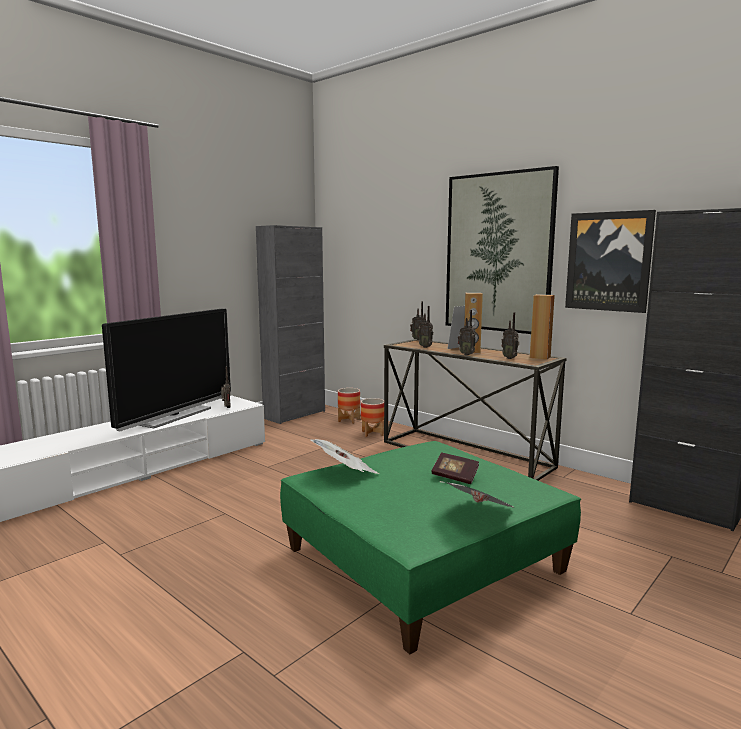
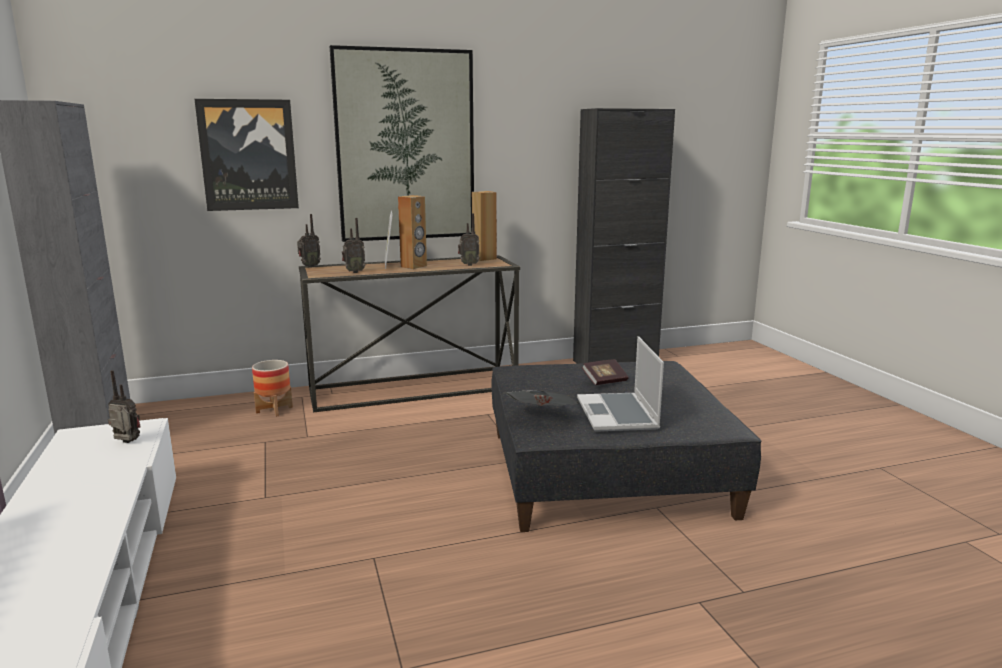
camera: 60 degrees left, 5 degrees up
television [102,309,231,431] -> none
green ottoman [280,441,581,654] -> grey ottoman [492,361,762,532]
planter [338,388,360,424] -> none
newspaper [440,481,514,508] -> none
radio [458,310,476,356] -> none
picture [565,210,656,313] -> picture moved to [195,99,299,211]
none -> laptop [577,336,664,432]

